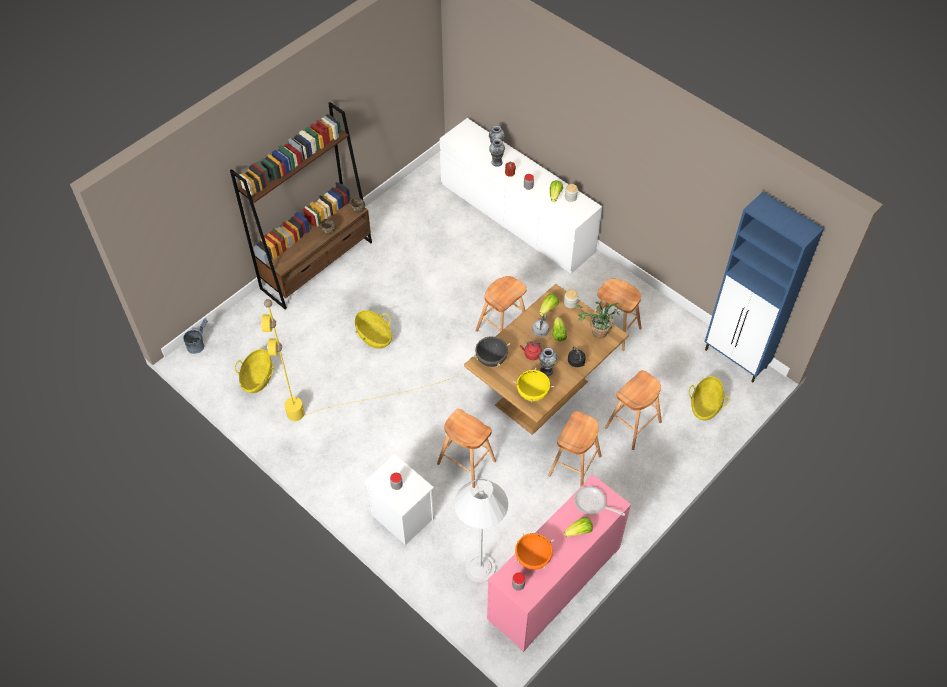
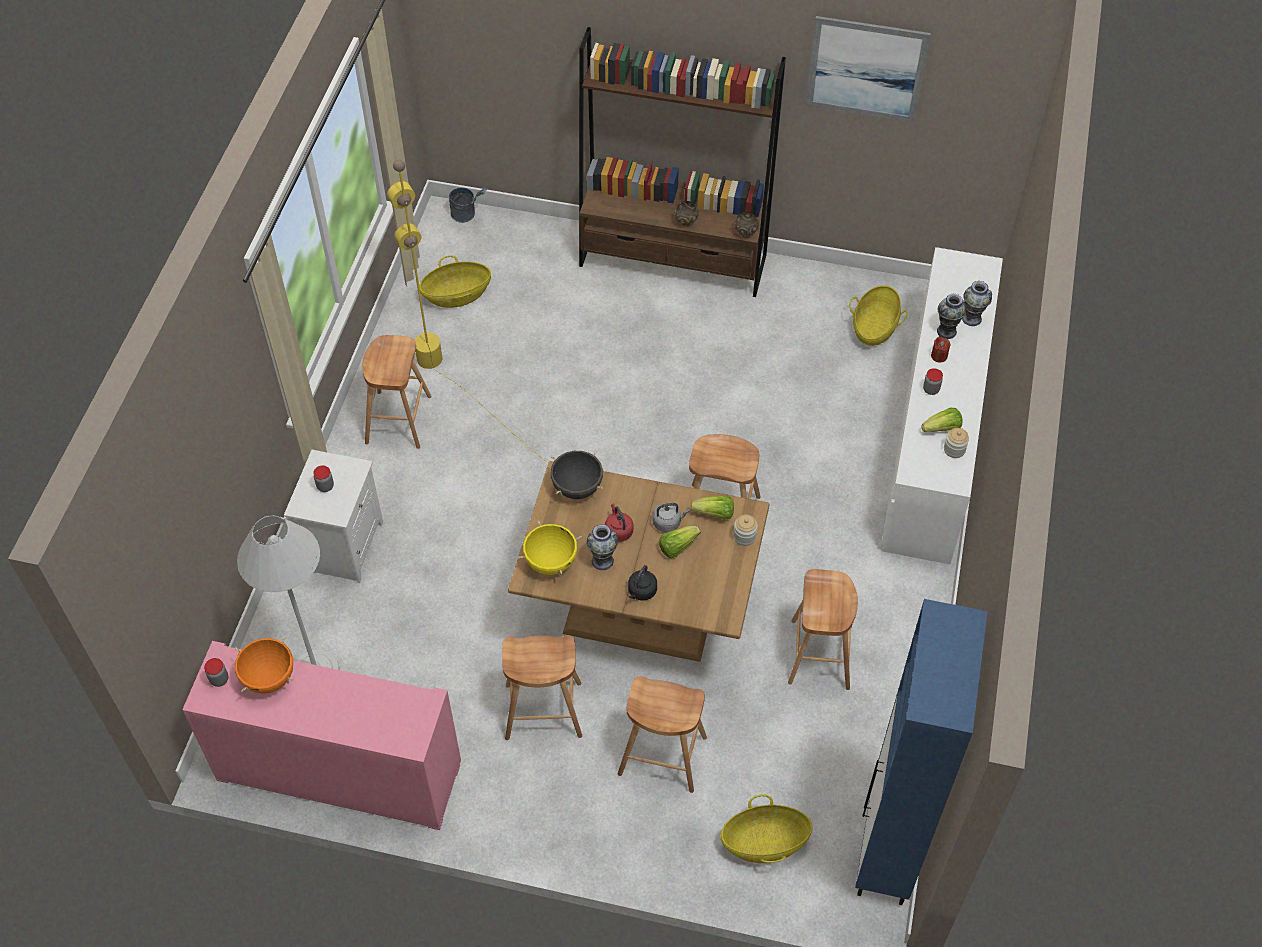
camera: 60 degrees right, 0 degrees up
basket [355,310,392,349] -> basket moved to [849,285,907,346]
brown stool [437,409,496,488] -> brown stool moved to [362,335,432,449]
lettuce [564,517,593,537] -> none
frying pan [574,486,625,516] -> none
potted plant [576,301,624,339] -> none
none -> picture [805,16,931,123]

